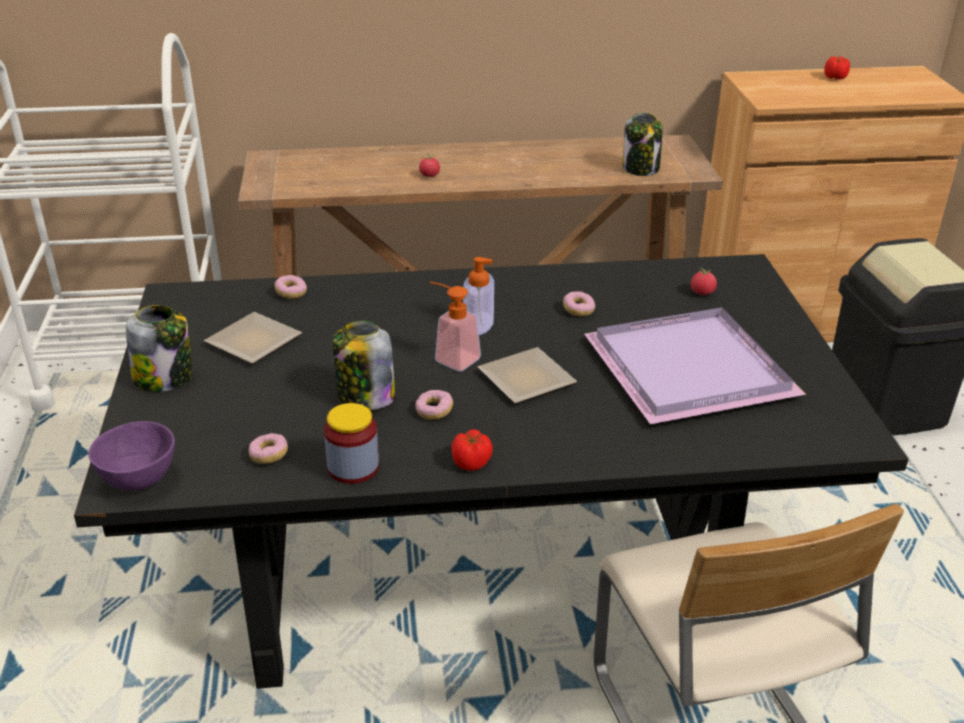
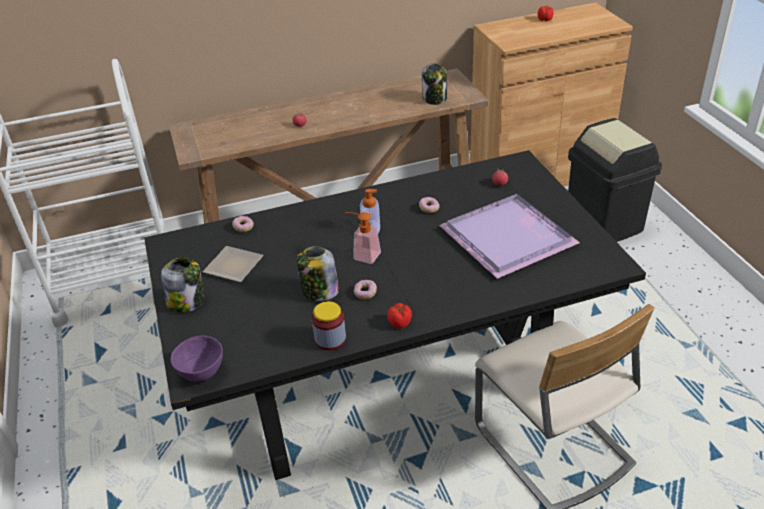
camera: 10 degrees left, 5 degrees up
donut [249,433,288,464] -> none
plate [478,347,577,403] -> none

